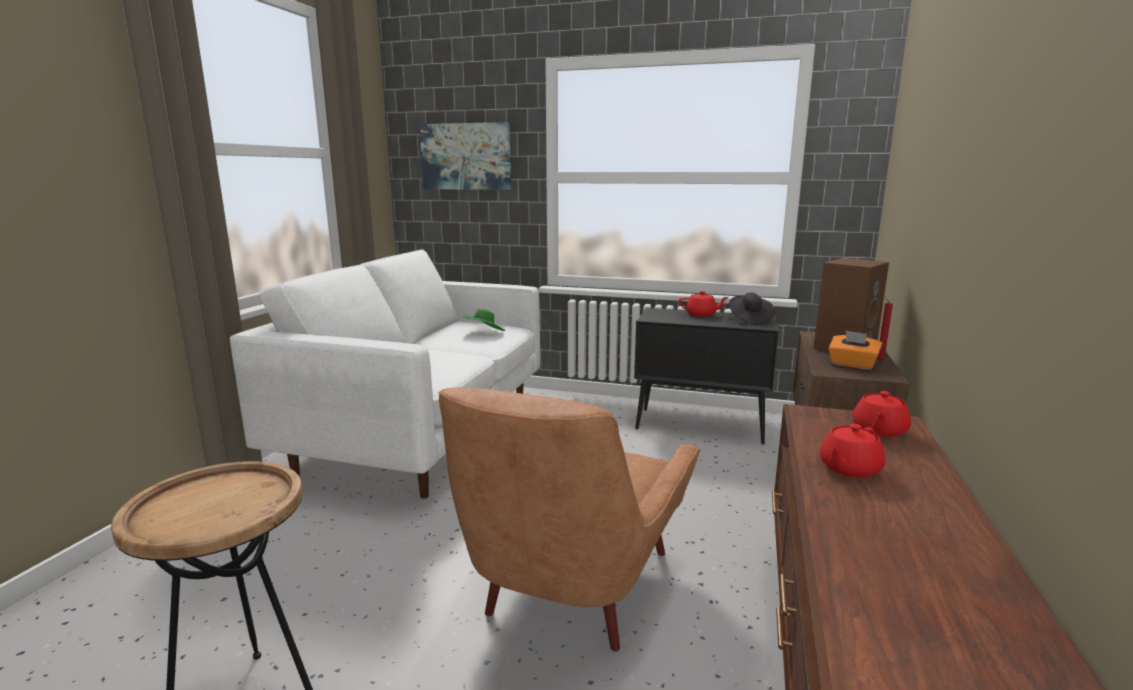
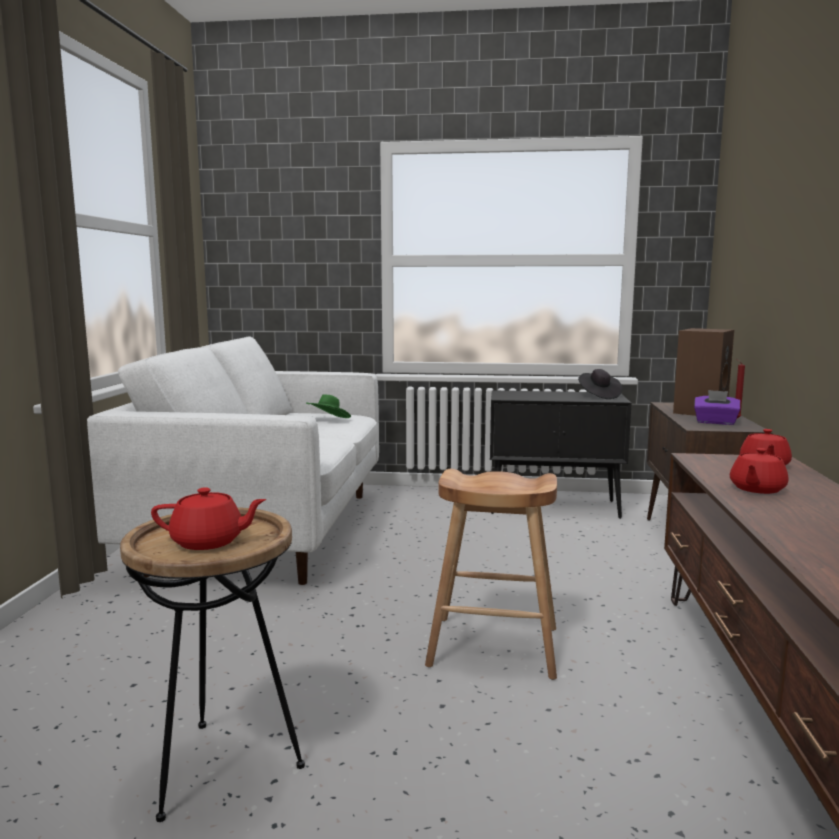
camera: 10 degrees left, 5 degrees down
picture [420,122,511,190] -> none
brown armchair [438,387,700,652] -> brown stool [425,469,557,680]
red teapot [678,291,729,317] -> red teapot moved to [151,487,266,550]
orange tissue box [829,331,882,370] -> purple tissue box [694,390,740,425]

